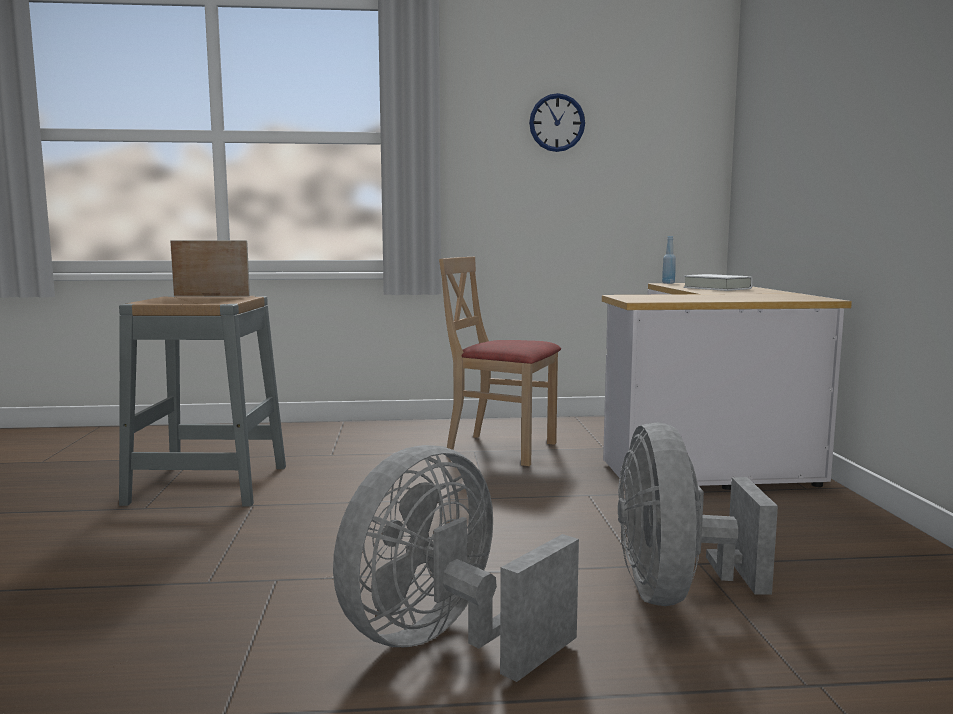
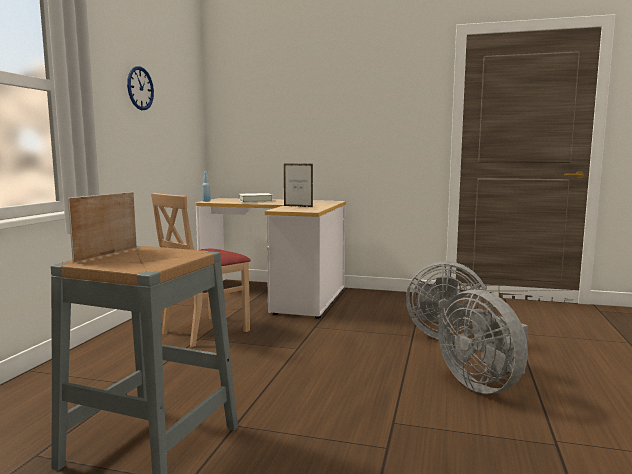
camera: 70 degrees left, 0 degrees up
none -> picture frame [284,163,313,207]

